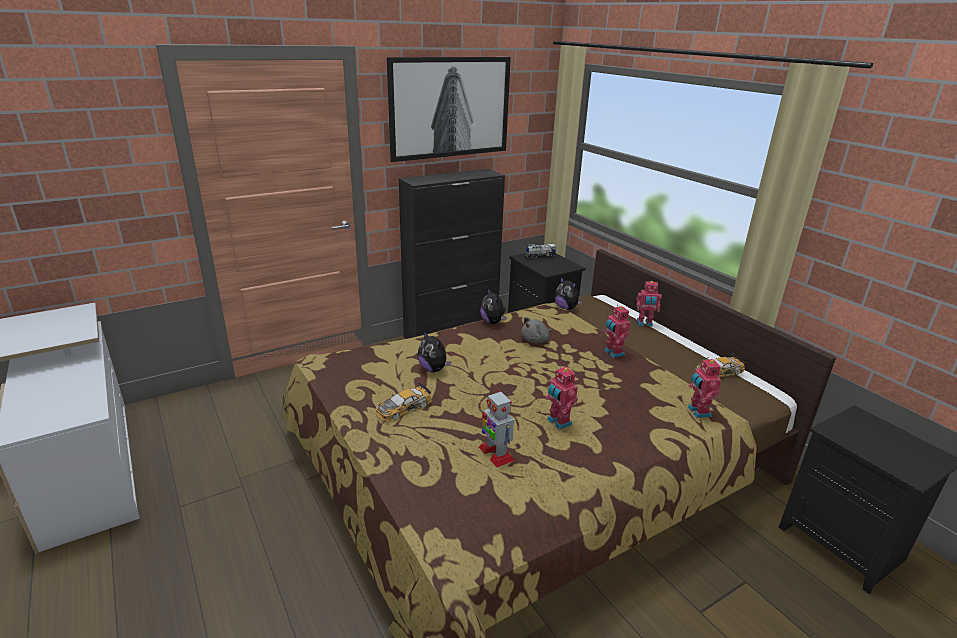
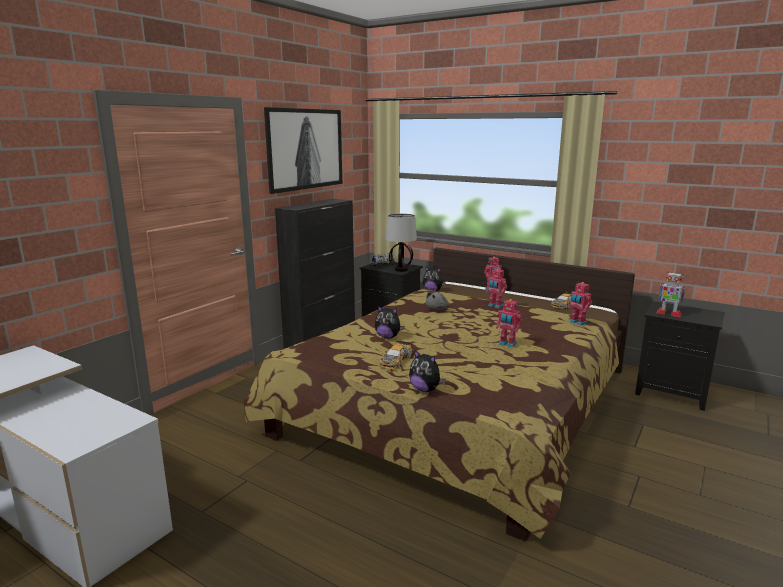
camera: 25 degrees left, 10 degrees down
toy robot [479,390,515,467] -> toy robot moved to [657,272,686,317]
plush toy [480,288,507,324] -> plush toy moved to [409,349,446,392]
none -> table lamp [386,214,417,272]

